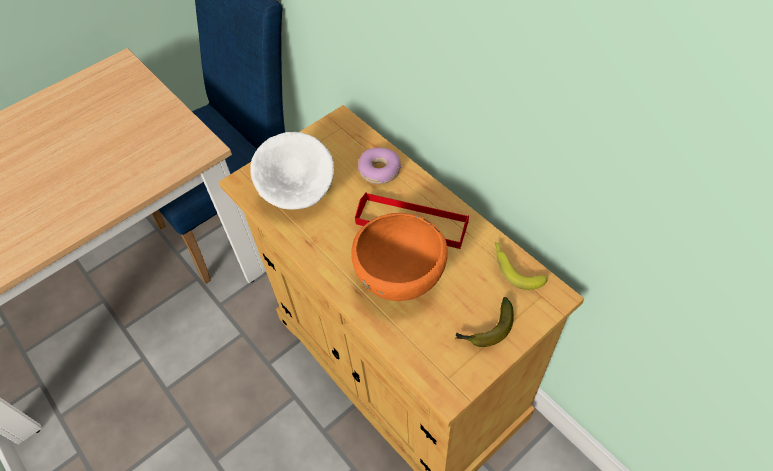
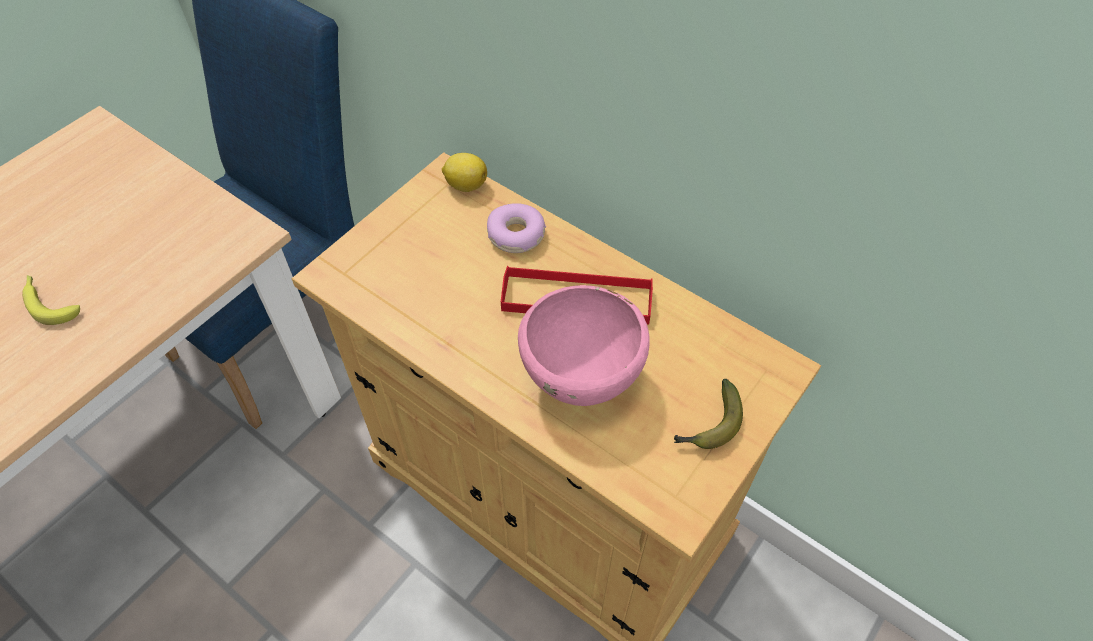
camera: 15 degrees left, 0 degrees up
white bowl [250,132,334,210] -> none
orange bowl [351,213,448,301] -> pink bowl [518,285,650,406]
banana [495,242,548,290] -> banana moved to [22,275,80,325]
none -> lemon [442,153,487,192]

